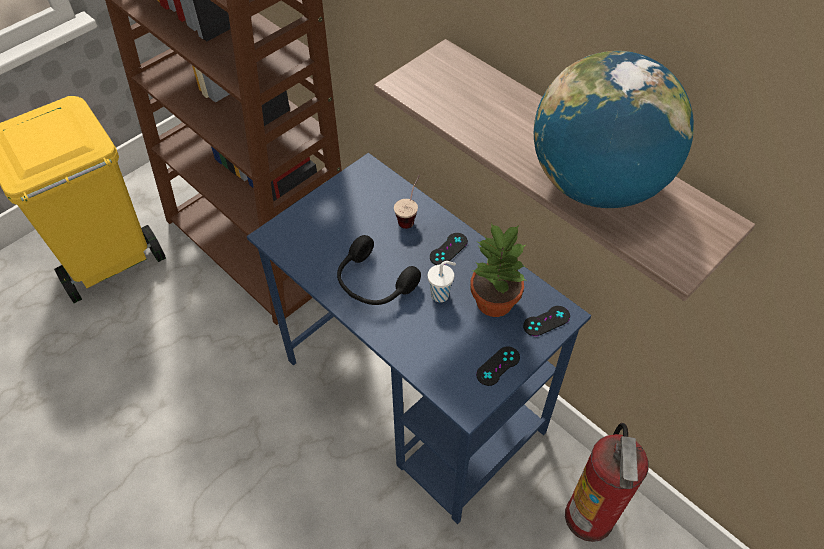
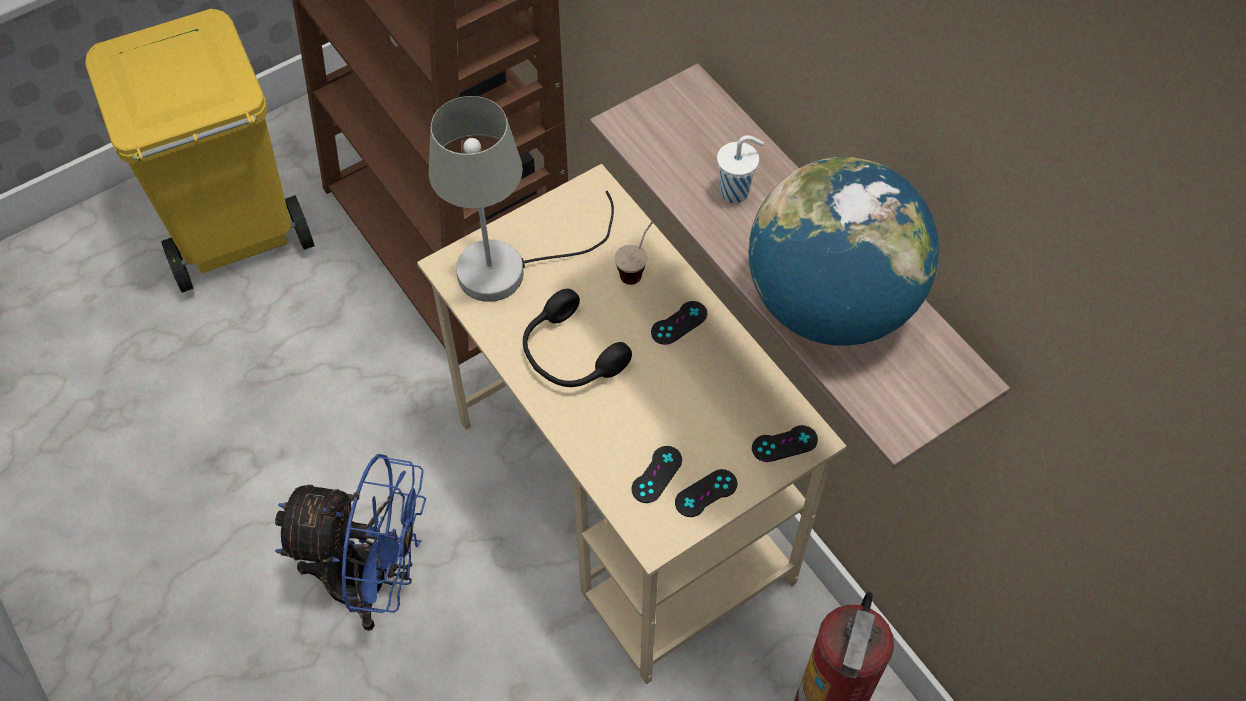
camera: 10 degrees right, 5 degrees up
blue desk [247,153,591,524] -> beige desk [417,164,846,684]
white cup [428,261,456,302] -> white cup moved to [717,135,764,203]
potted plant [470,223,526,317] -> none
none -> blue fan [275,454,426,631]
none -> grey table lamp [429,96,614,302]
none -> black game controller [631,446,682,503]

